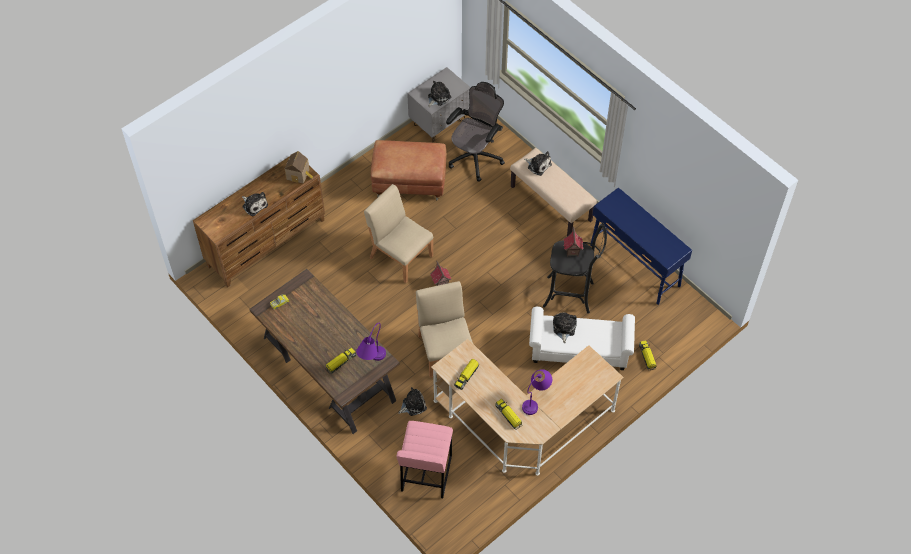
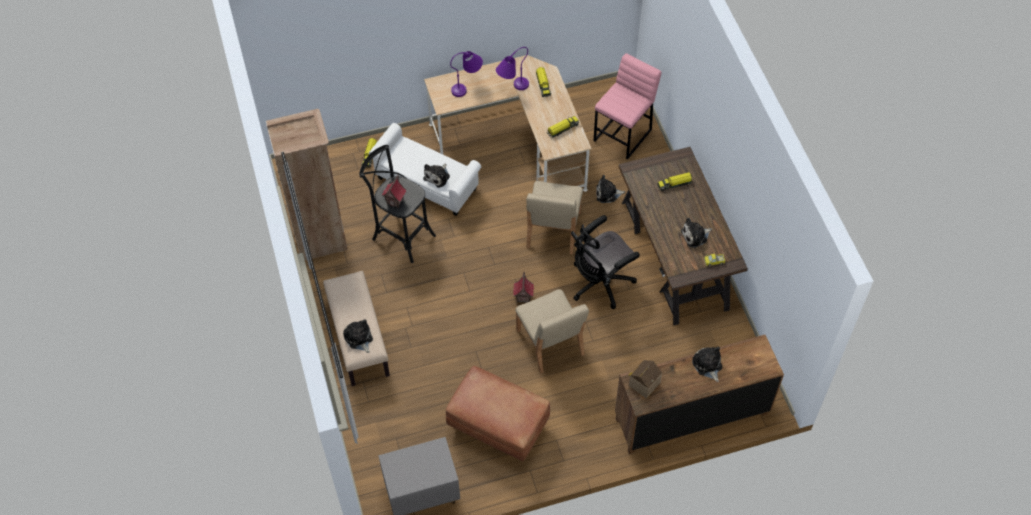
camera: 155 degrees left, 0 degrees up
purple table lamp [356,323,386,361] -> purple table lamp moved to [450,51,483,97]
plush toy [428,81,451,107] -> plush toy moved to [681,218,712,248]
office chair [446,82,505,182] -> office chair moved to [571,215,640,309]
blue console table [590,187,692,305] -> brown cabinet [266,109,347,260]

